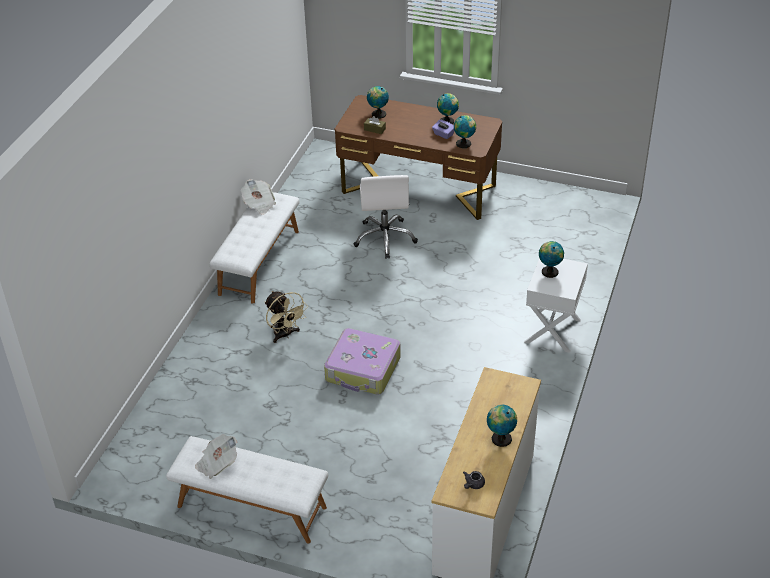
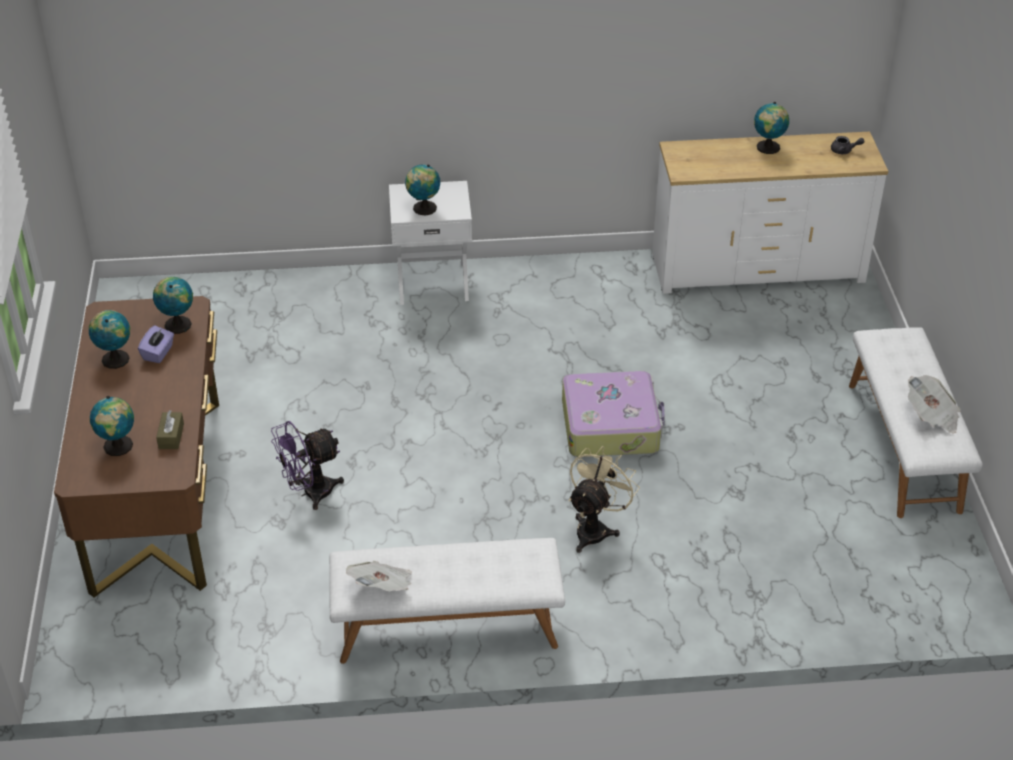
camera: 115 degrees left, 0 degrees up
white office chair [353,175,418,259] -> purple fan [271,421,344,510]

